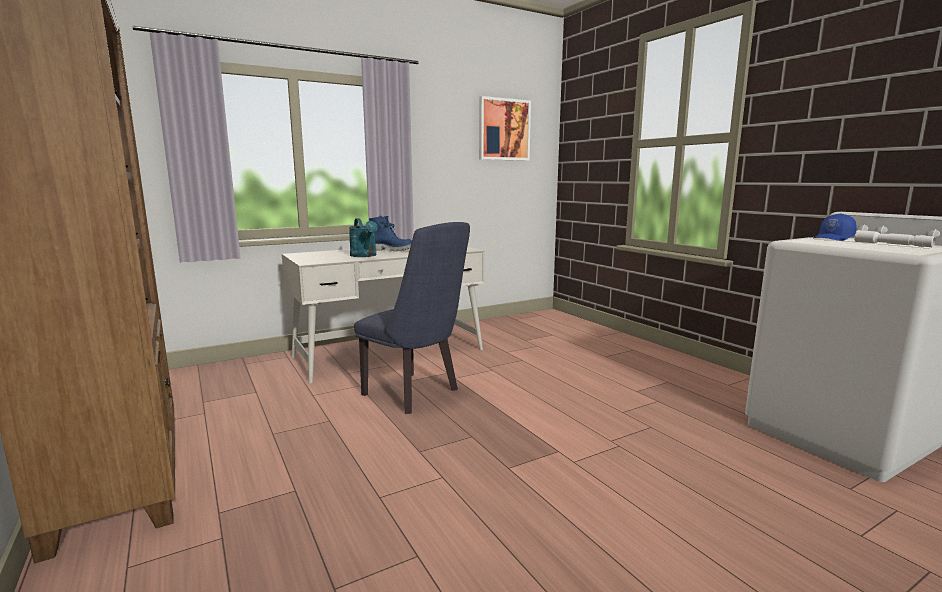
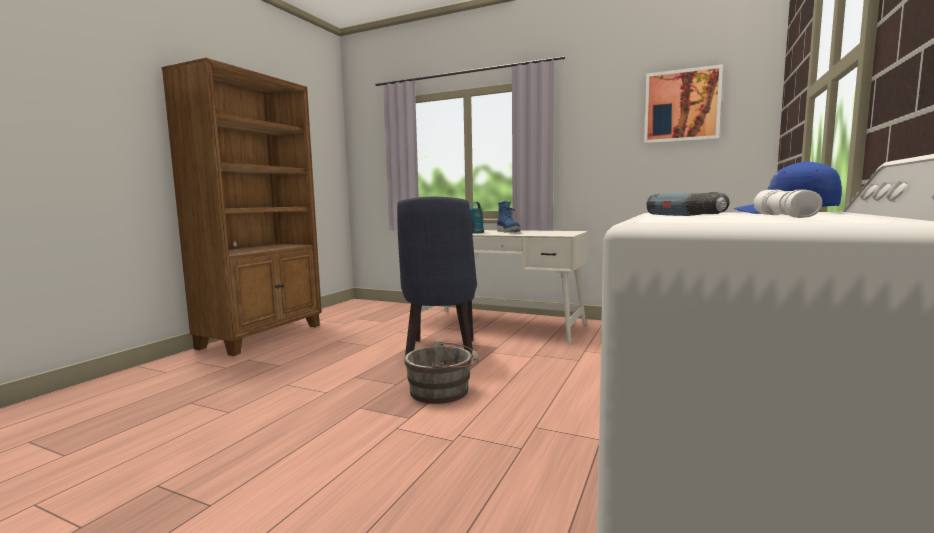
camera: 55 degrees right, 5 degrees down
none -> grey bucket [404,341,479,404]
none -> power drill [647,192,730,216]

